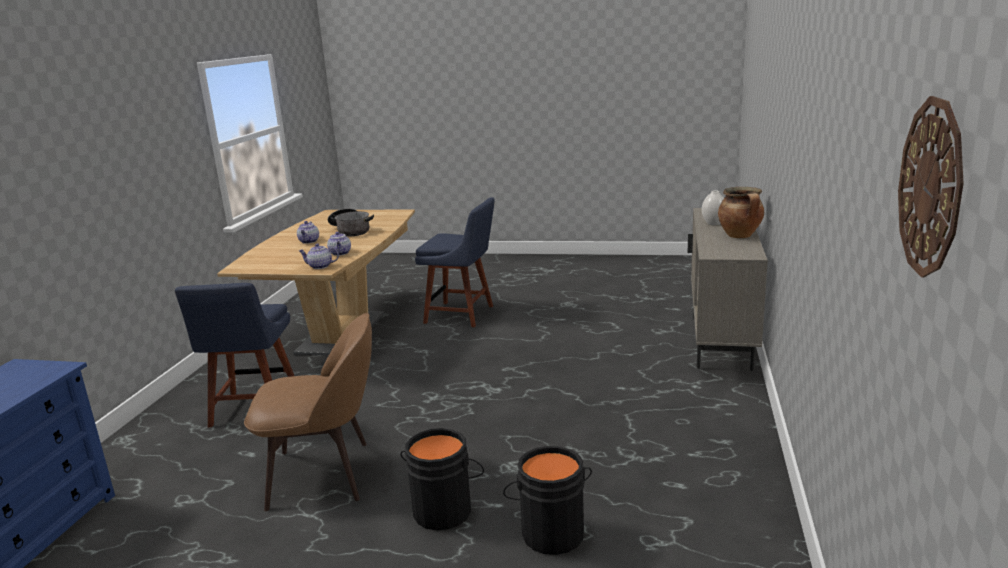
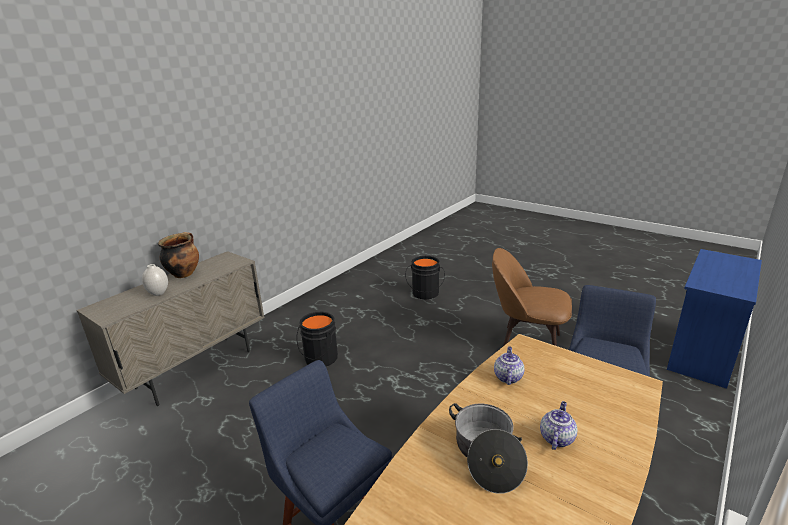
camera: 155 degrees left, 5 degrees up
teapot [299,244,339,269] -> none
black bucket [401,428,484,530] -> black bucket moved to [296,312,338,366]
wall clock [898,96,964,277] -> none

